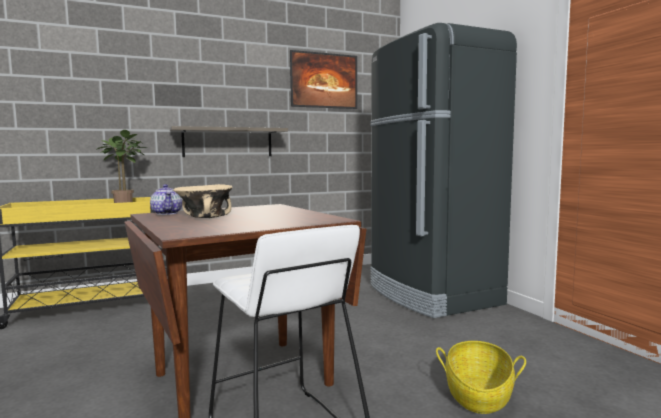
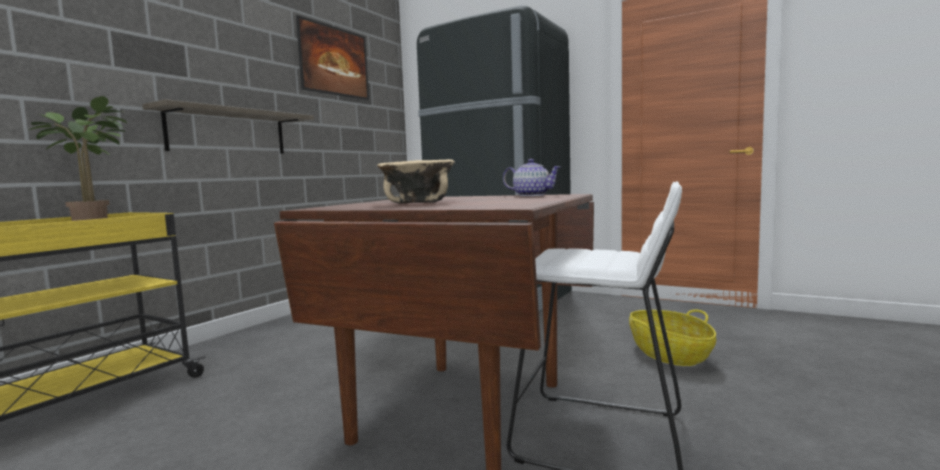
camera: 35 degrees left, 0 degrees up
teapot [150,184,182,215] -> teapot moved to [503,159,561,196]

